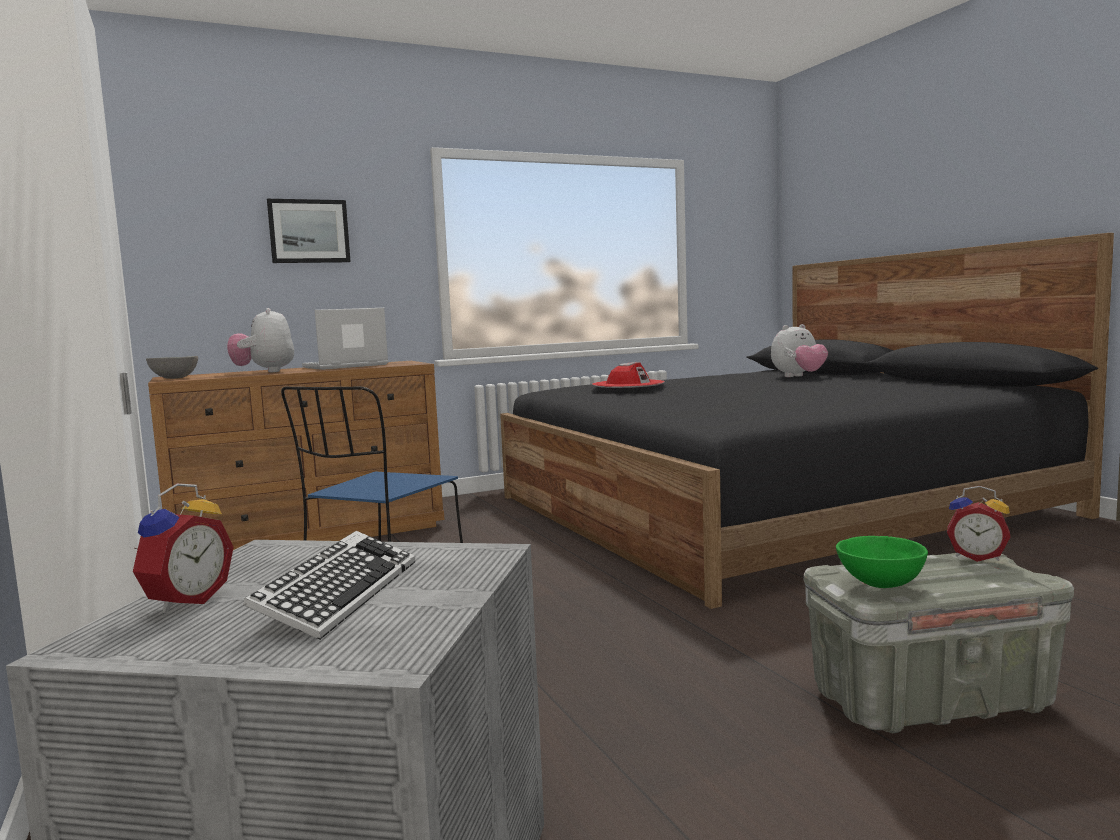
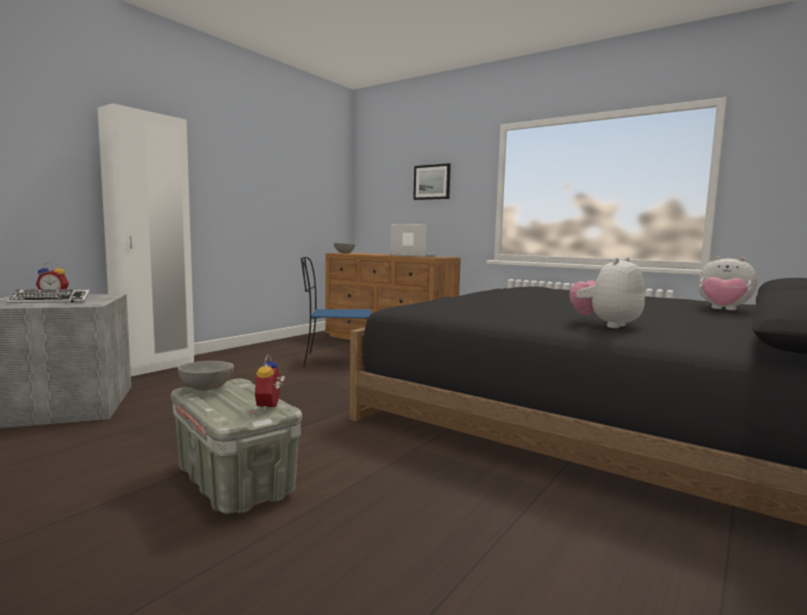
camera: 60 degrees right, 0 degrees up
plush toy [227,308,294,372] -> plush toy moved to [570,257,645,328]
red hat [592,362,665,388] -> none
green bowl [836,536,928,588] -> grey bowl [178,361,234,391]

